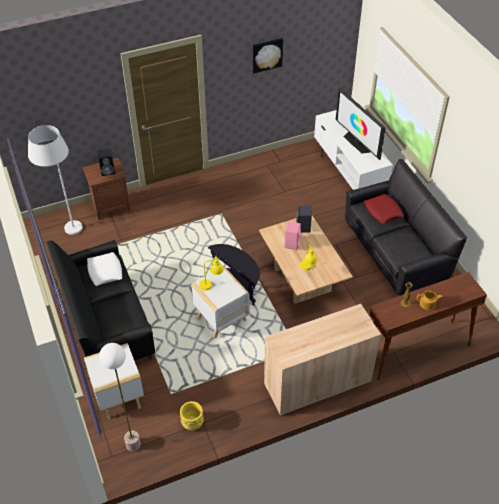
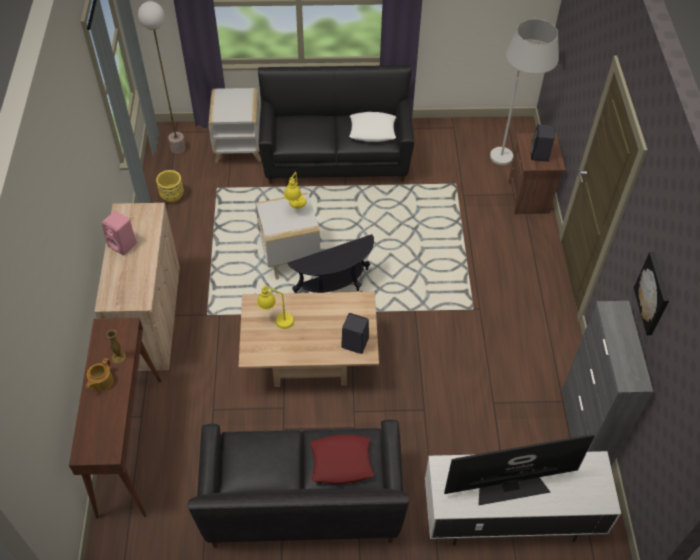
camera: 110 degrees right, 5 degrees up
pink speaker [284,221,301,250] -> pink speaker moved to [102,211,137,255]
none -> grey cabinet [562,301,653,466]

